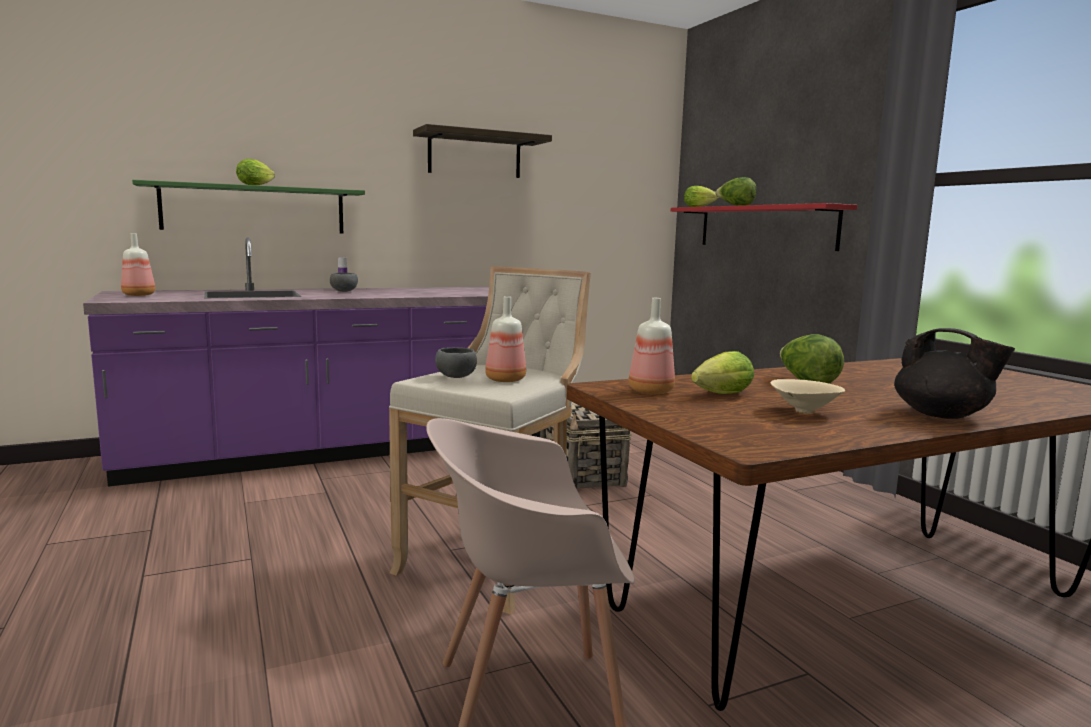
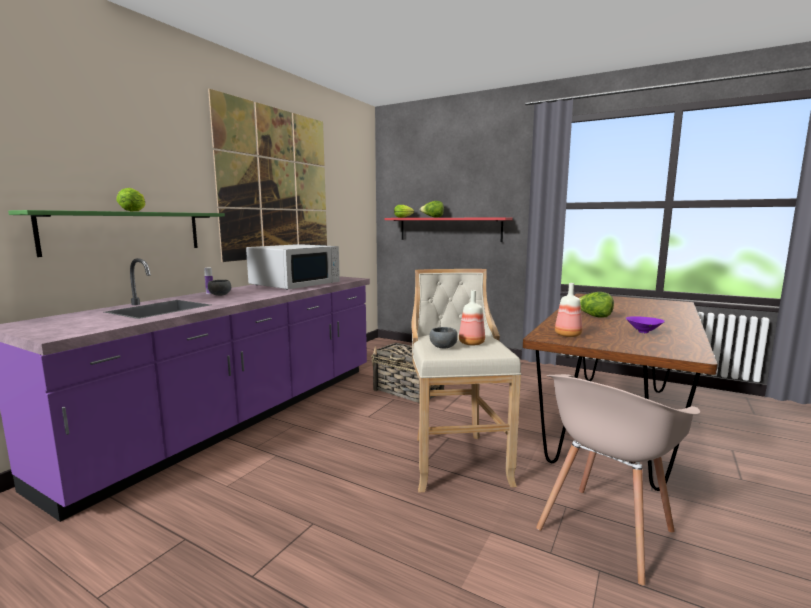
camera: 35 degrees left, 0 degrees up
bottle [121,233,155,296] -> none
shelf [413,124,552,178] -> picture [208,89,327,262]
lettuce [691,351,754,394] -> none
beige bowl [770,379,845,414] -> purple bowl [625,316,665,333]
black teapot [894,328,1015,419] -> none
none -> white microwave [246,244,340,290]

